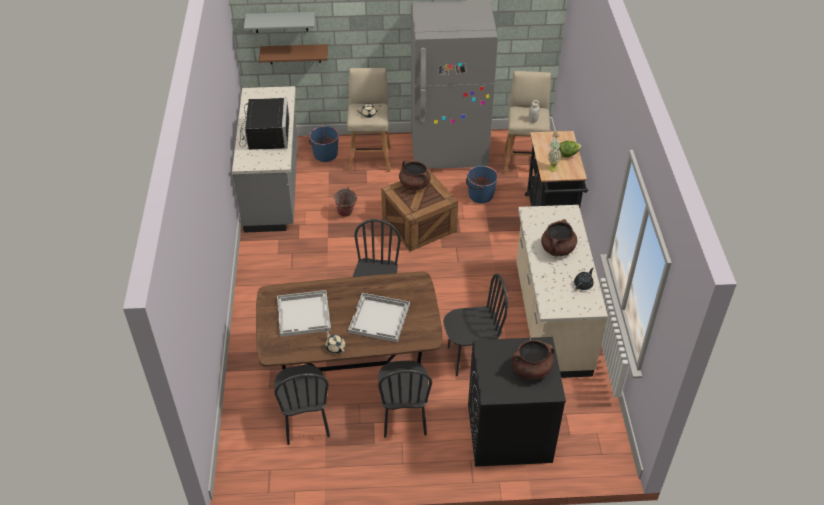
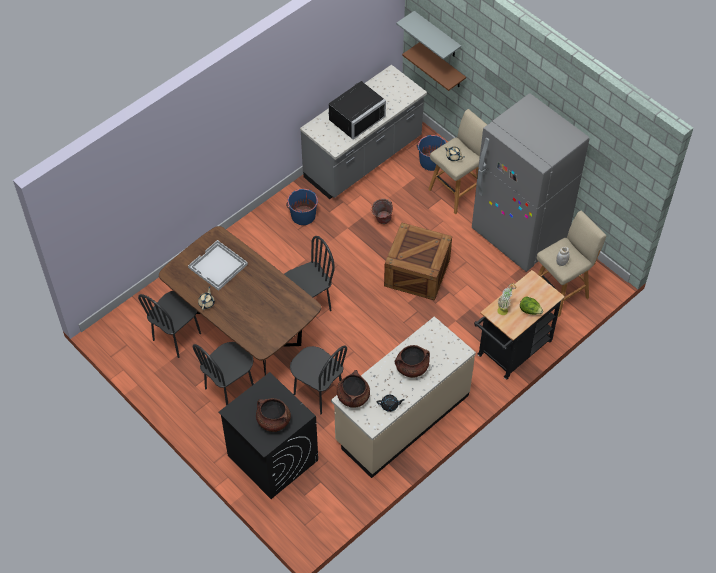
camera: 50 degrees right, 10 degrees up
white tray [348,293,410,342] -> none
brown cooking pot [399,160,431,190] -> brown cooking pot moved to [337,370,370,408]
blue bucket [466,166,498,203] -> blue bucket moved to [286,189,318,225]

